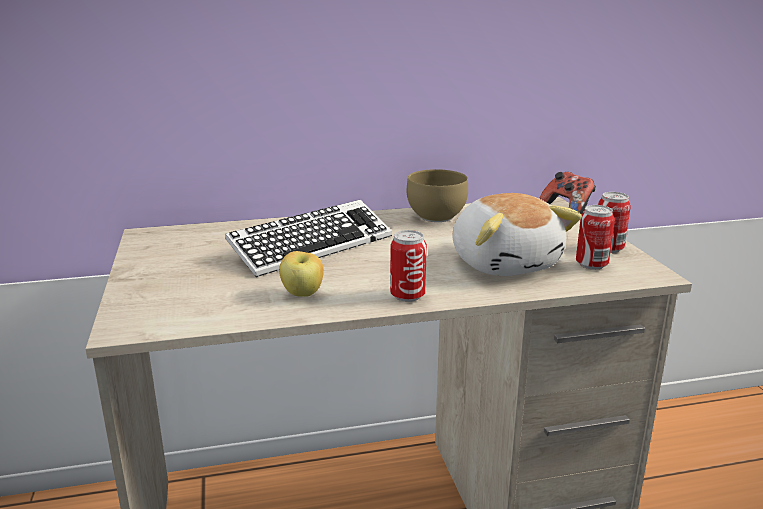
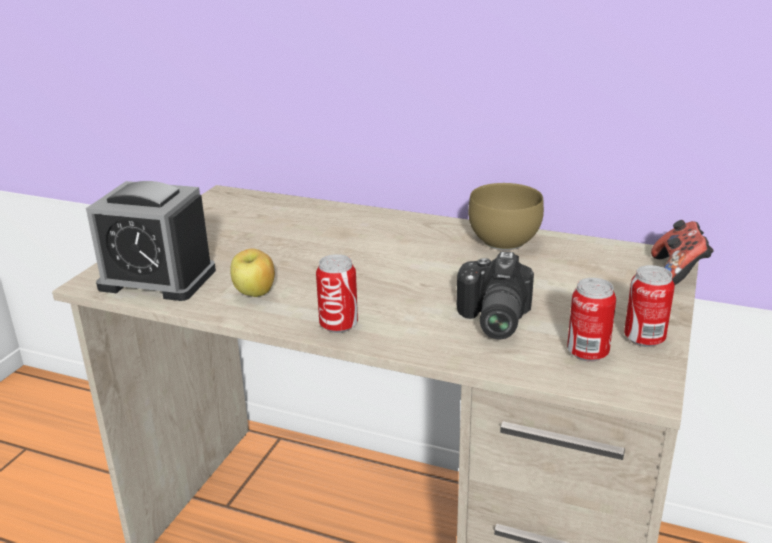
camera: 35 degrees right, 5 degrees up
keyboard [225,200,392,277] -> none
plush toy [453,193,582,276] -> camera [457,251,534,339]
none -> alarm clock [86,181,216,301]

